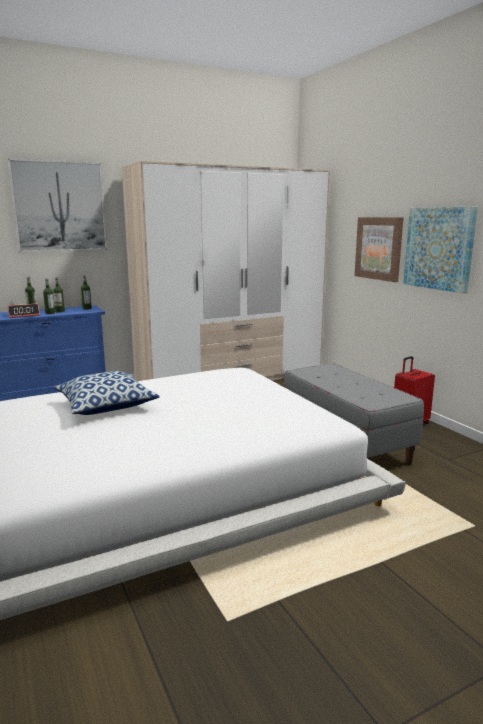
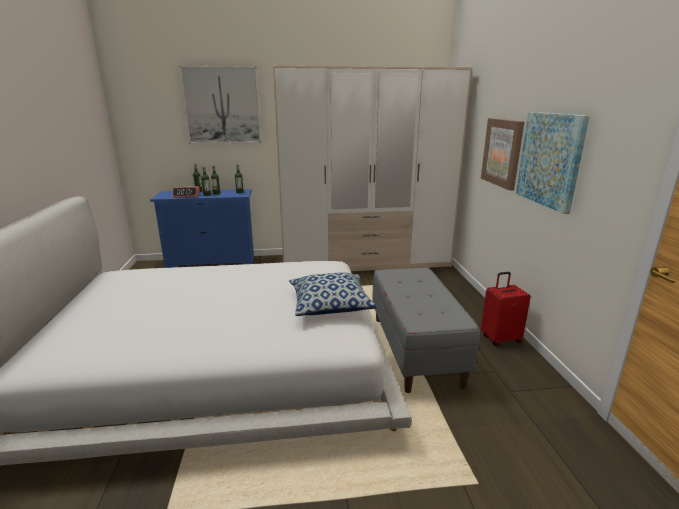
camera: 20 degrees right, 5 degrees up
pillow [54,371,160,415] -> pillow moved to [289,272,378,316]

